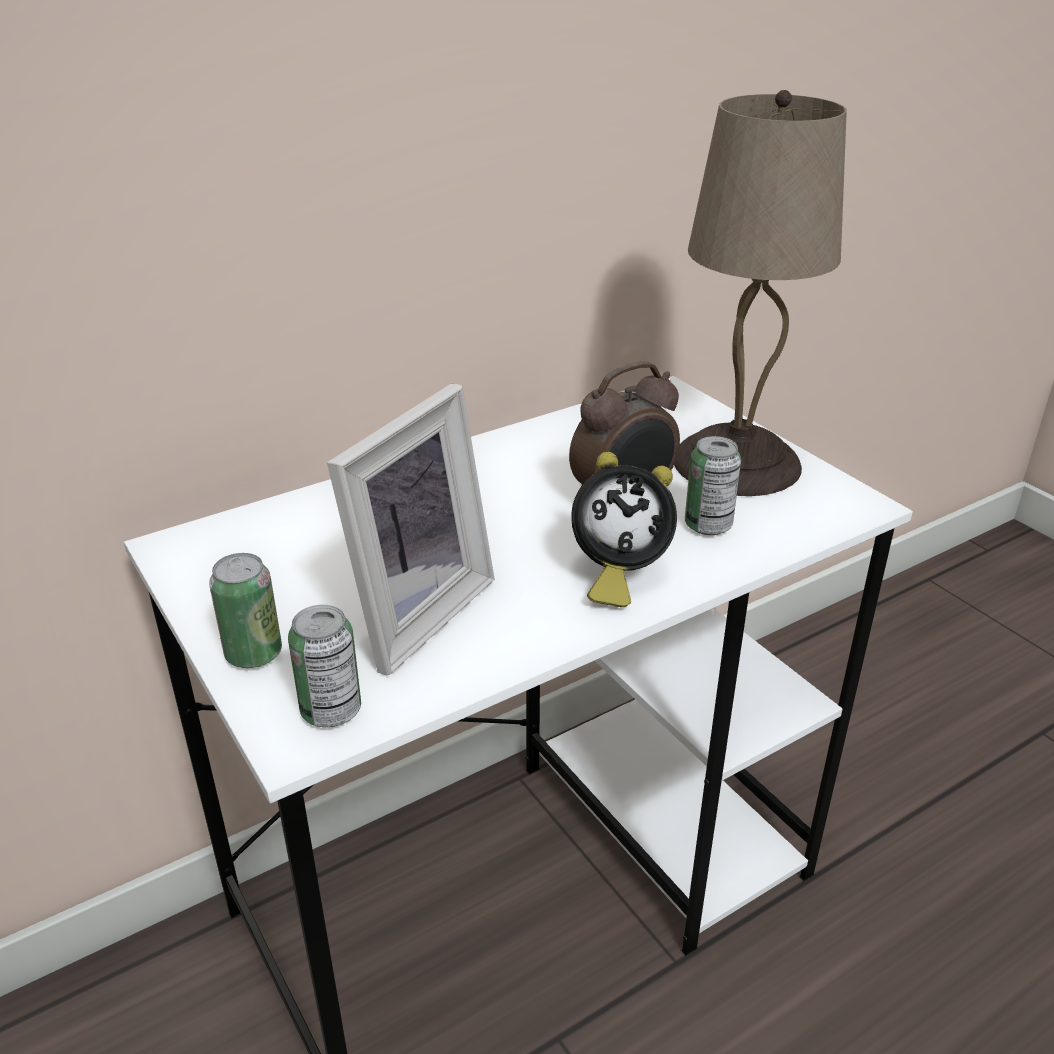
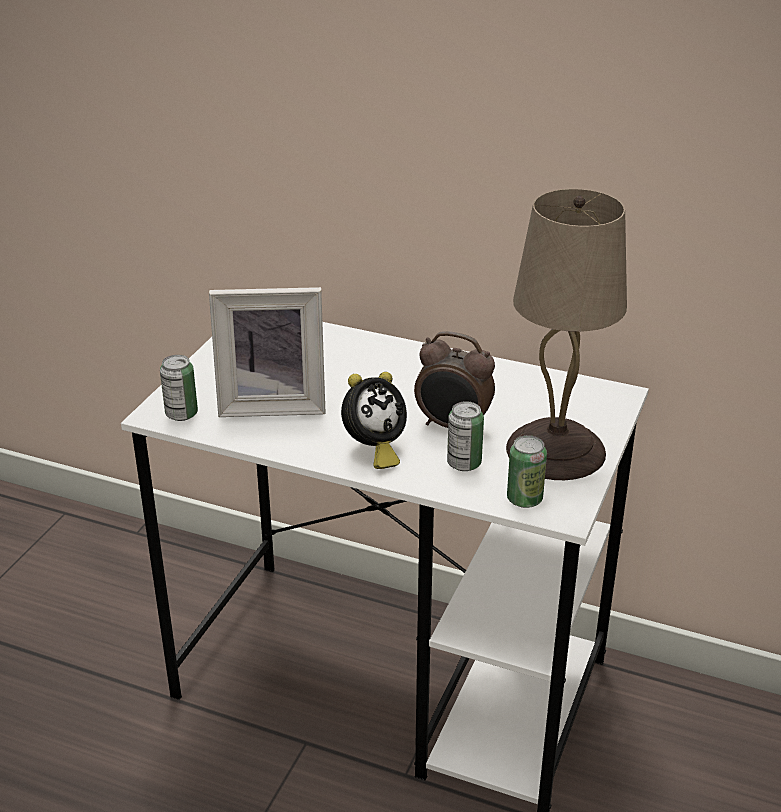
camera: 55 degrees right, 0 degrees up
can [209,553,282,668] -> can moved to [507,435,547,508]
alarm clock [571,452,677,607] -> alarm clock turned 90 degrees counterclockwise [341,372,407,469]

